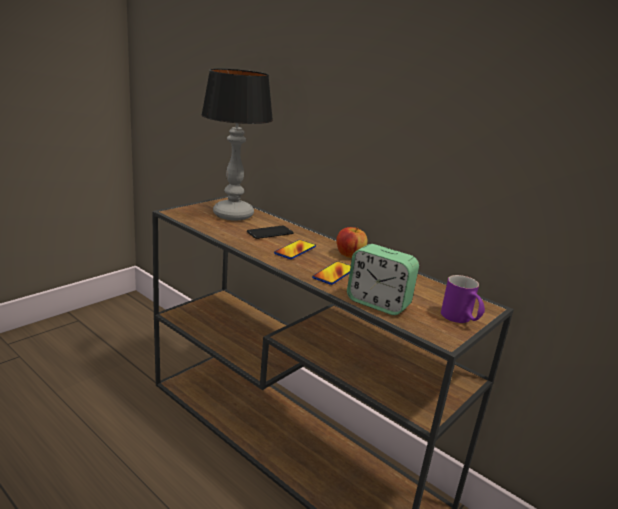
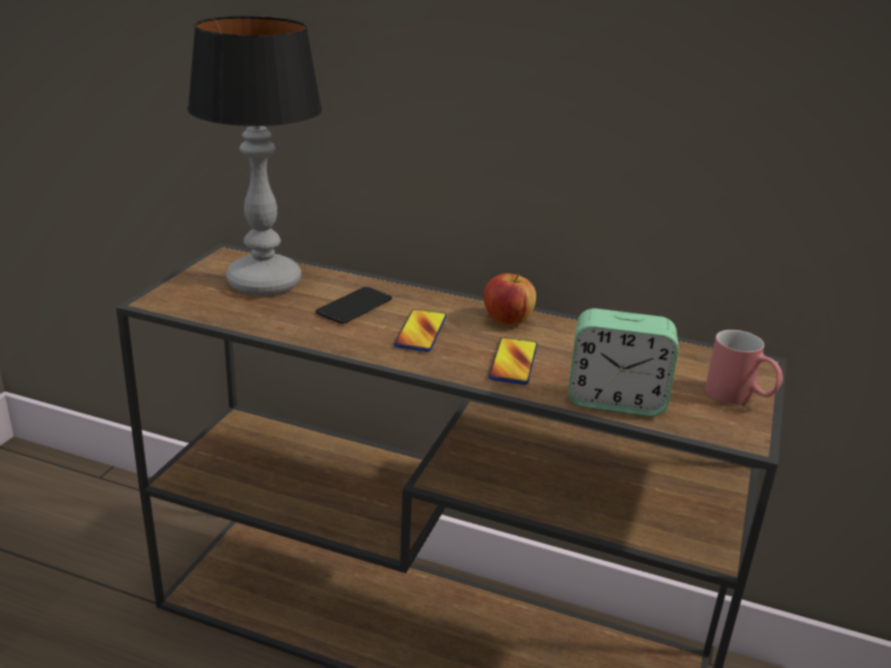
camera: 20 degrees left, 5 degrees up
purple mug [441,275,485,323] -> red mug [705,330,783,404]

